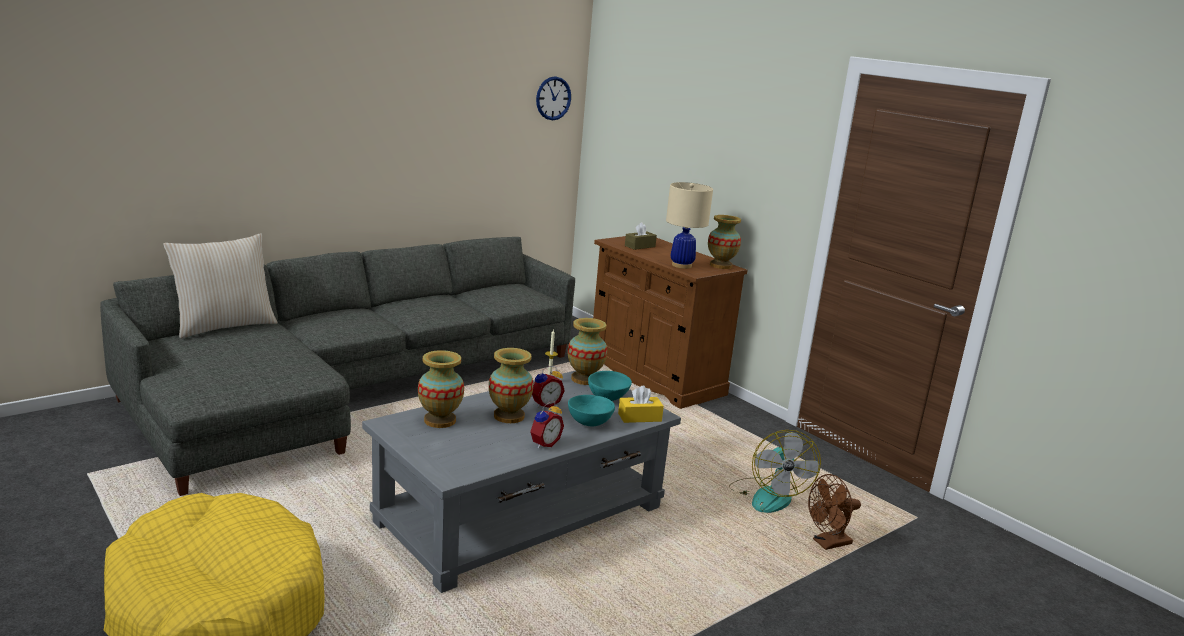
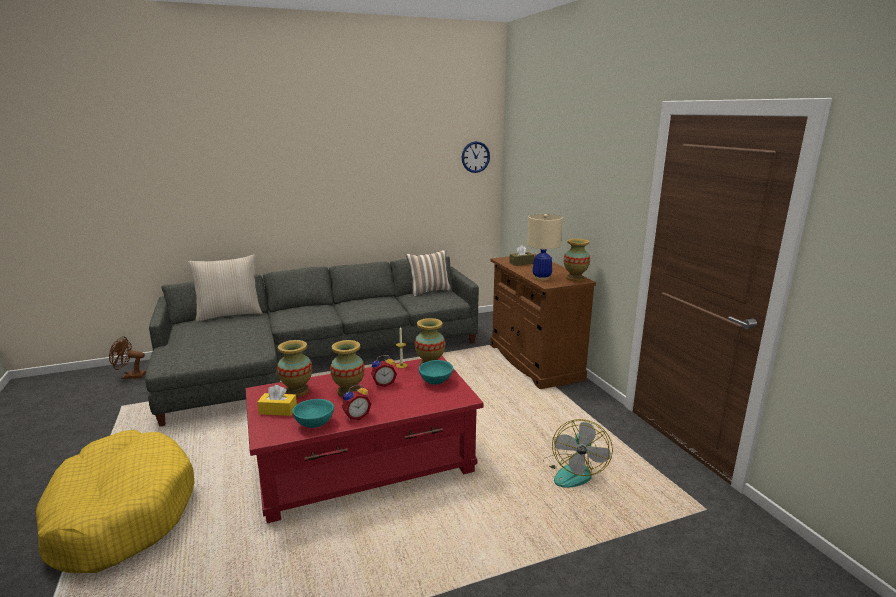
camera: 20 degrees right, 0 degrees up
grey coffee table [362,371,681,593] -> red coffee table [245,356,483,523]
turquoise bowl [568,395,615,426] -> turquoise bowl moved to [292,399,334,428]
yellow tissue box [618,386,664,423] -> yellow tissue box moved to [257,385,297,416]
brown fan [808,474,861,550] -> brown fan moved to [109,336,146,379]
none -> pillow [406,249,452,296]

